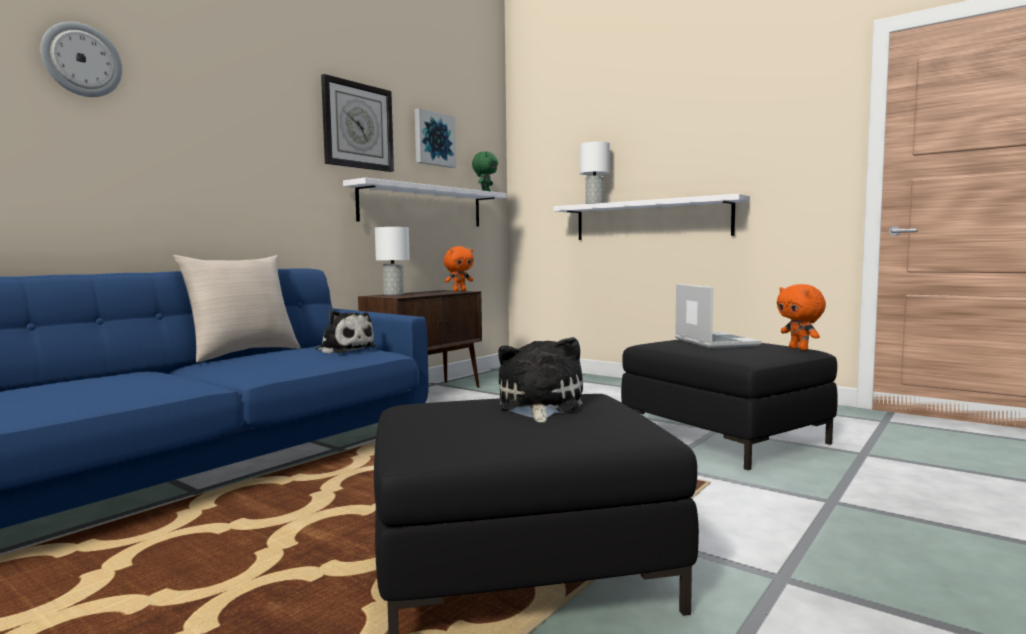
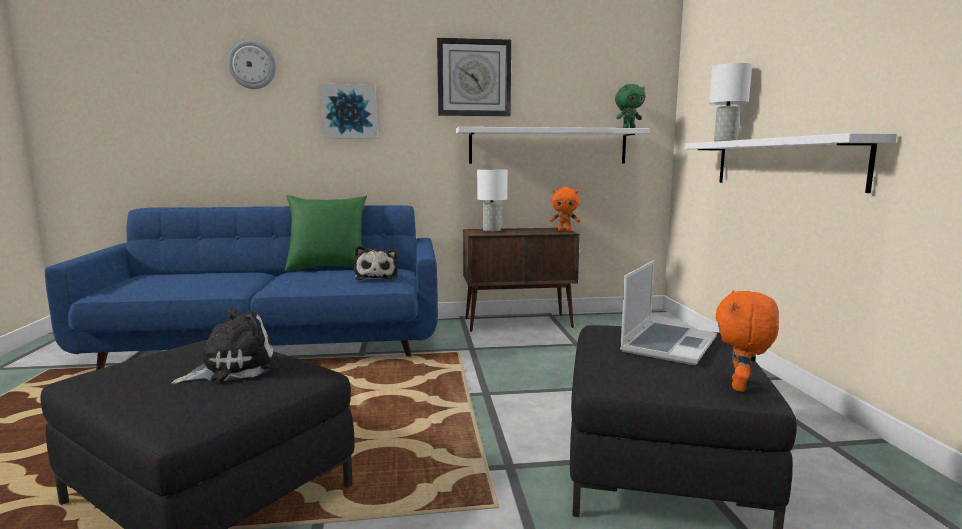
camera: 45 degrees right, 5 degrees up
beige pillow [173,255,301,363] -> green pillow [285,195,367,272]
picture [415,108,456,168] -> picture moved to [321,84,378,139]

